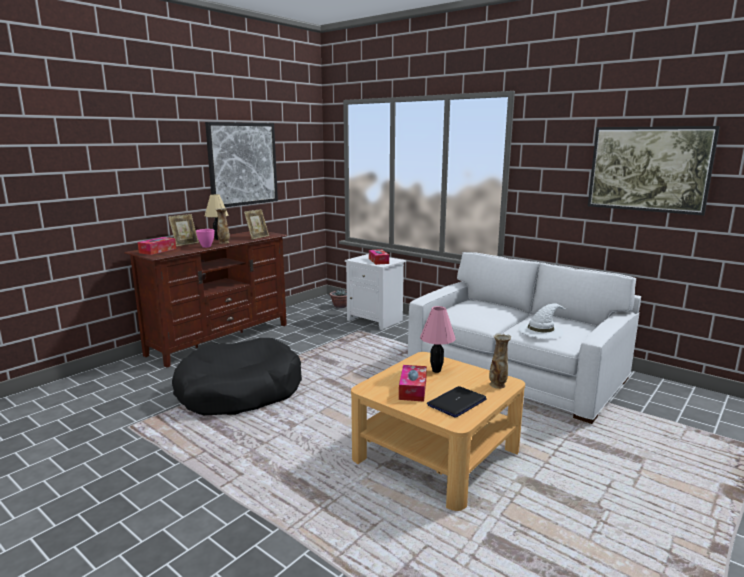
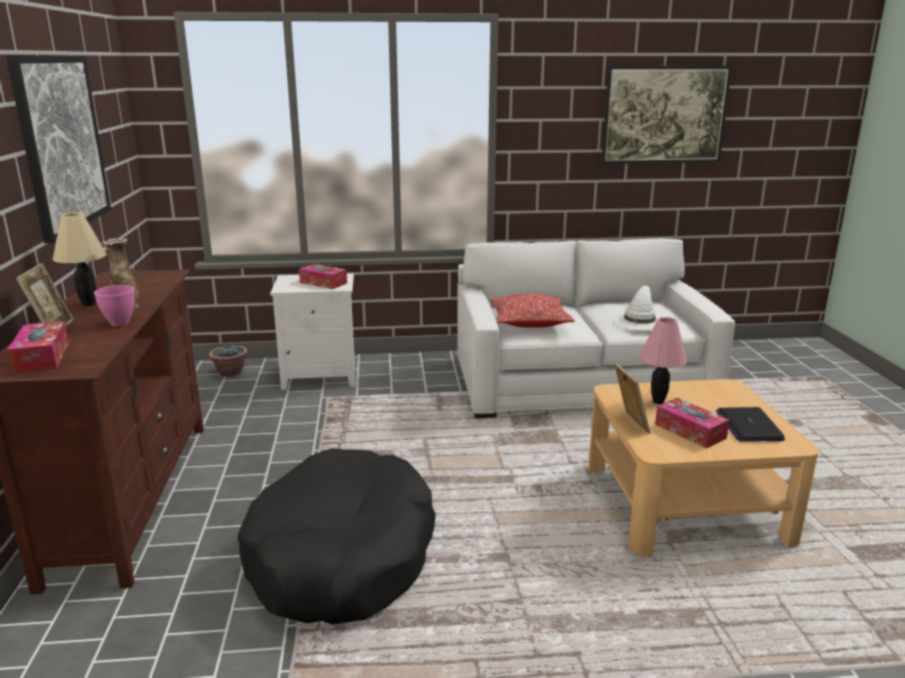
camera: 45 degrees left, 5 degrees up
picture frame [244,209,269,240] -> picture frame moved to [614,362,650,434]
vase [489,333,511,389] -> none
none -> pillow [490,294,575,328]

